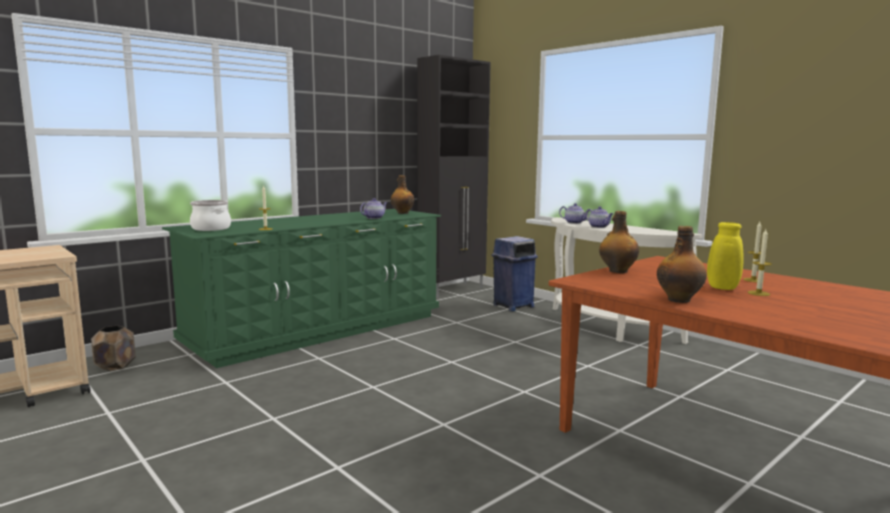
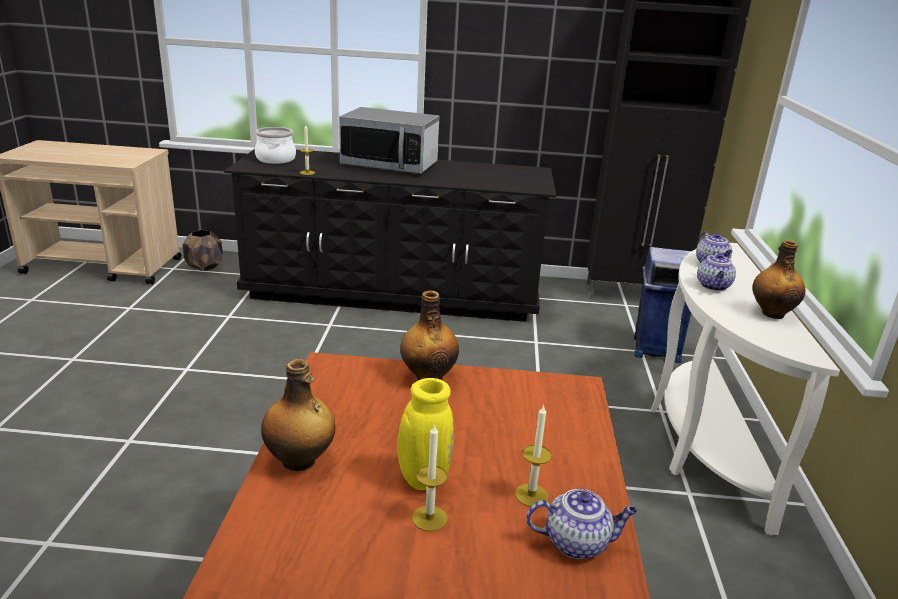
camera: 45 degrees right, 15 degrees up
green dresser [162,209,441,368] -> black dresser [224,149,557,322]
teapot [360,198,387,219] -> teapot moved to [526,489,637,559]
bottle [391,175,414,214] -> bottle moved to [752,240,805,319]
none -> microwave [339,107,439,174]

